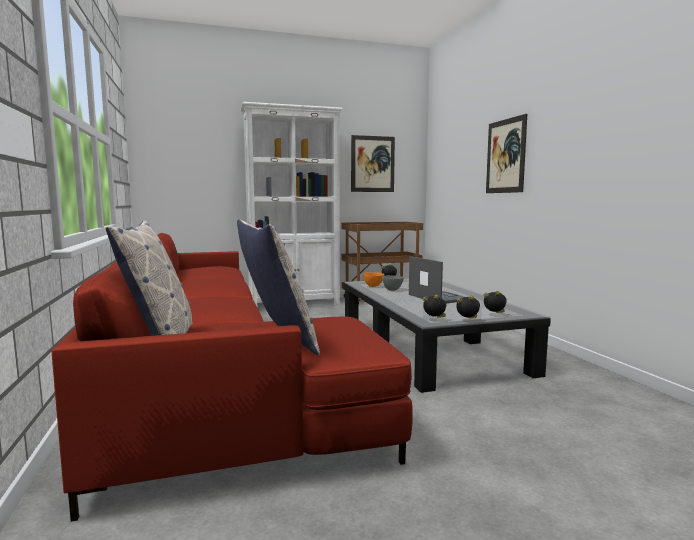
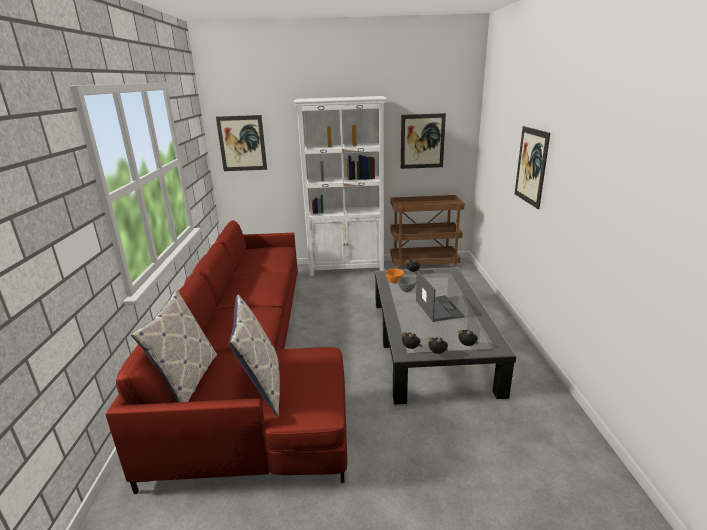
camera: 15 degrees right, 15 degrees up
none -> picture [216,115,267,171]

